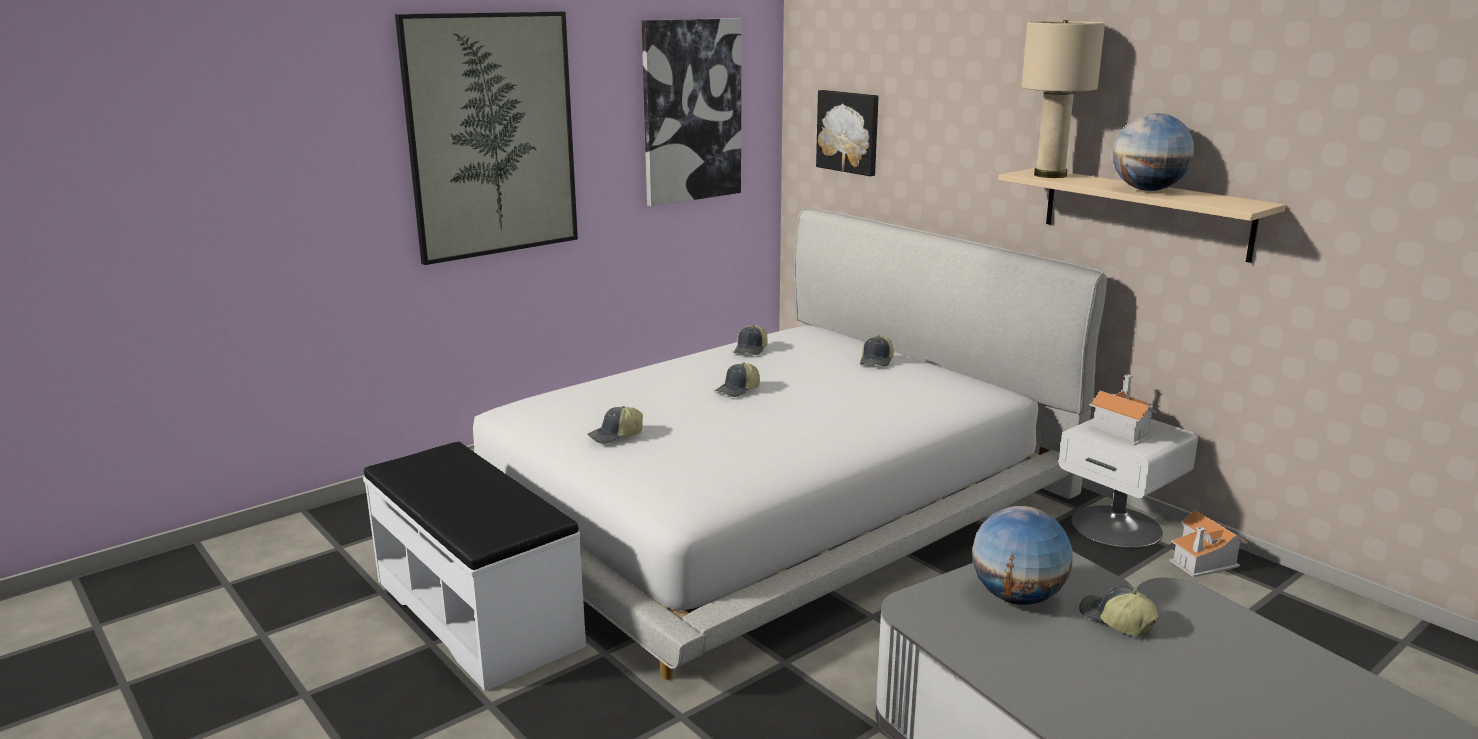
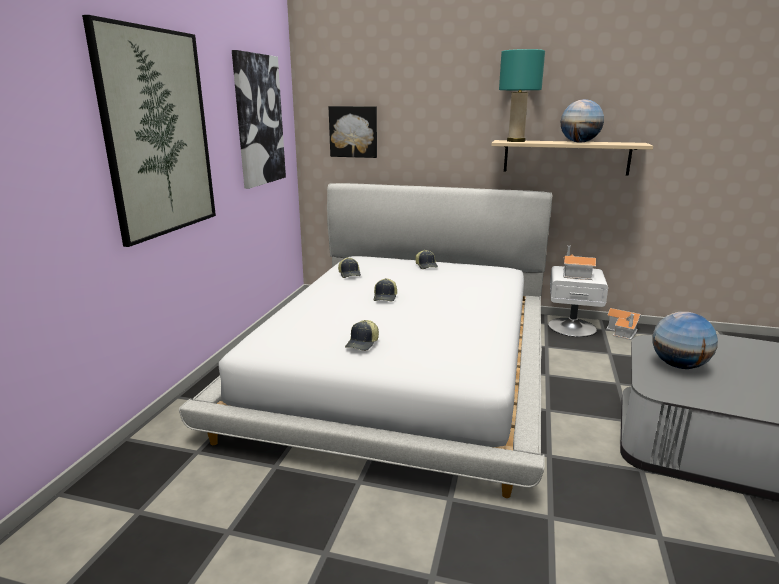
camera: 35 degrees left, 0 degrees up
white bench [363,442,586,691] -> none
beige table lamp [1022,20,1105,178] -> turquoise table lamp [499,49,545,142]
cap [1079,586,1159,637] -> none

